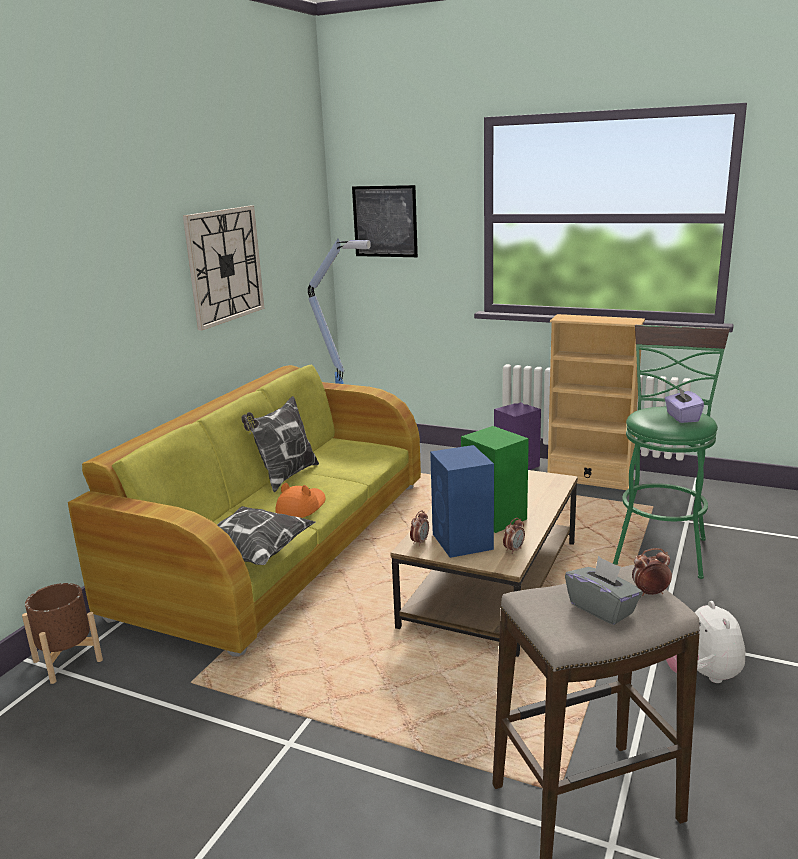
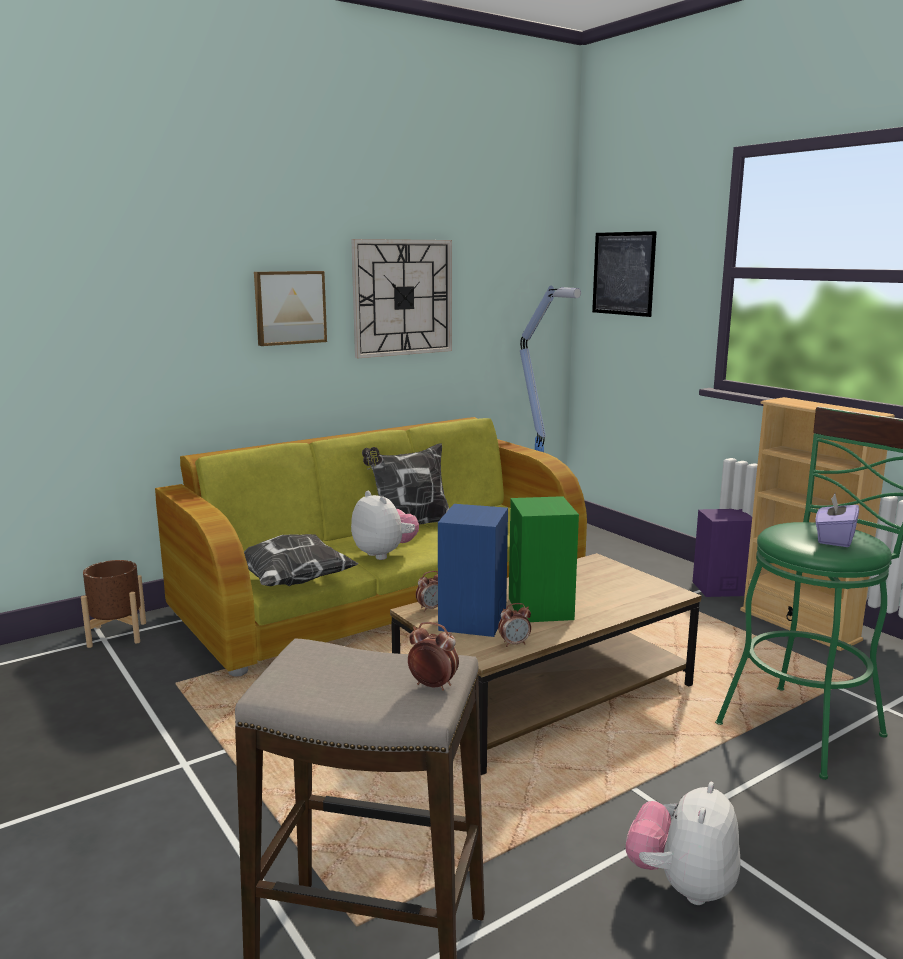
camera: 30 degrees right, 5 degrees down
orange hat [275,483,325,518] -> plush toy [351,491,419,560]
grey tissue box [565,556,643,625] -> none
none -> picture [254,271,327,346]

